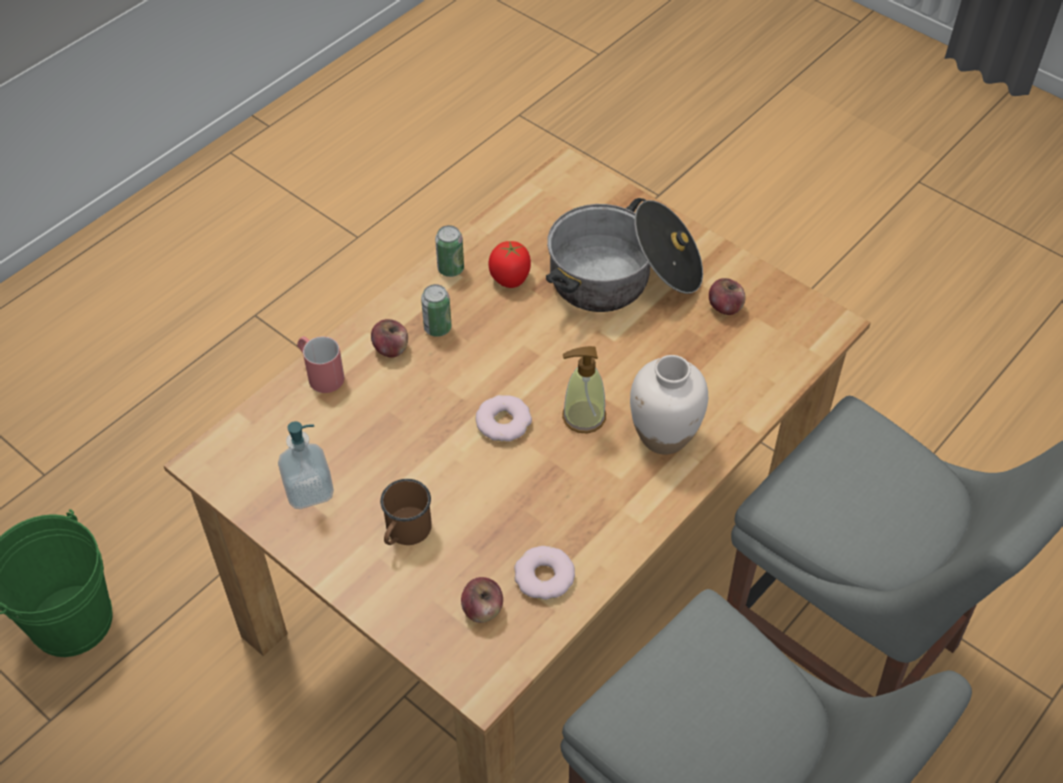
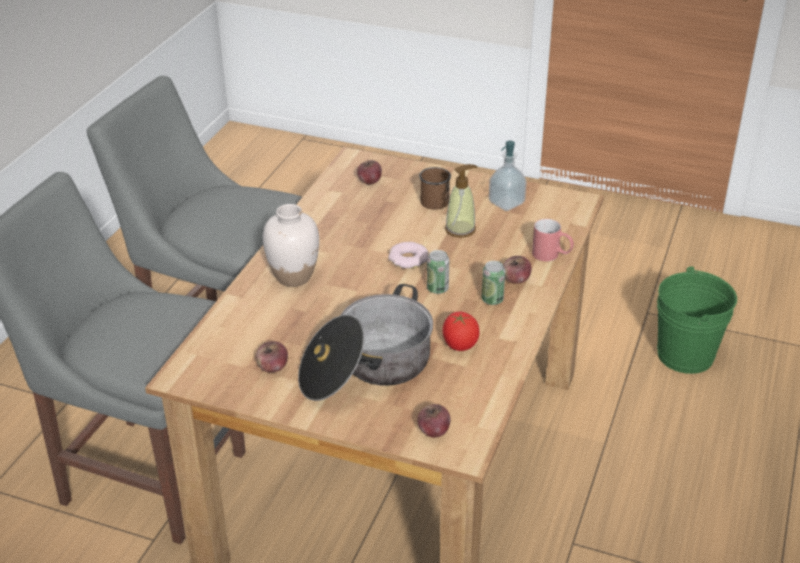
camera: 160 degrees right, 15 degrees down
can [435,225,464,277] -> can moved to [427,250,449,294]
donut [514,546,575,600] -> none
soap dispenser [562,346,606,433] -> soap dispenser moved to [445,164,478,238]
none -> apple [417,404,451,438]

